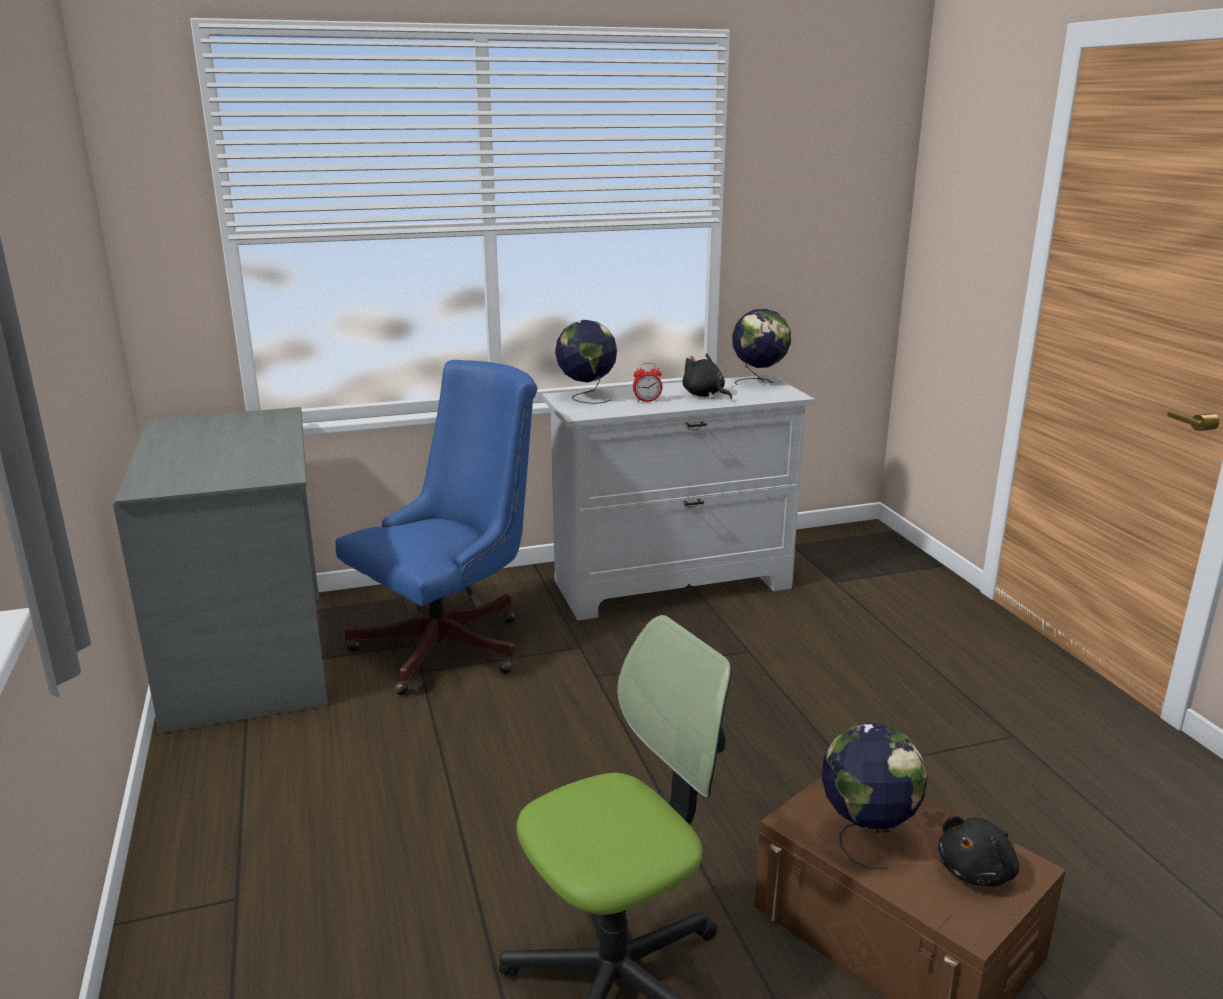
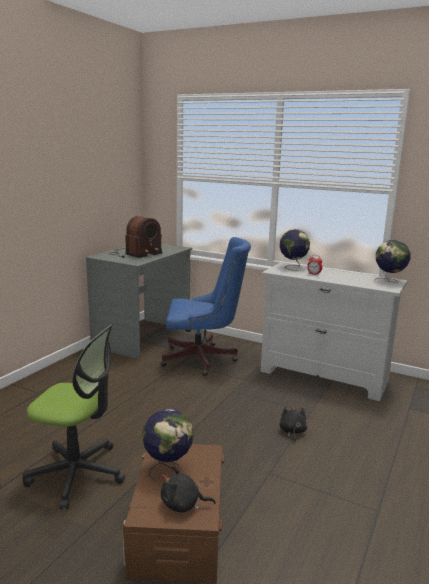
camera: 45 degrees right, 5 degrees down
black plush toy [682,353,732,399] -> black plush toy moved to [280,405,307,442]
none -> radio [110,216,162,258]

